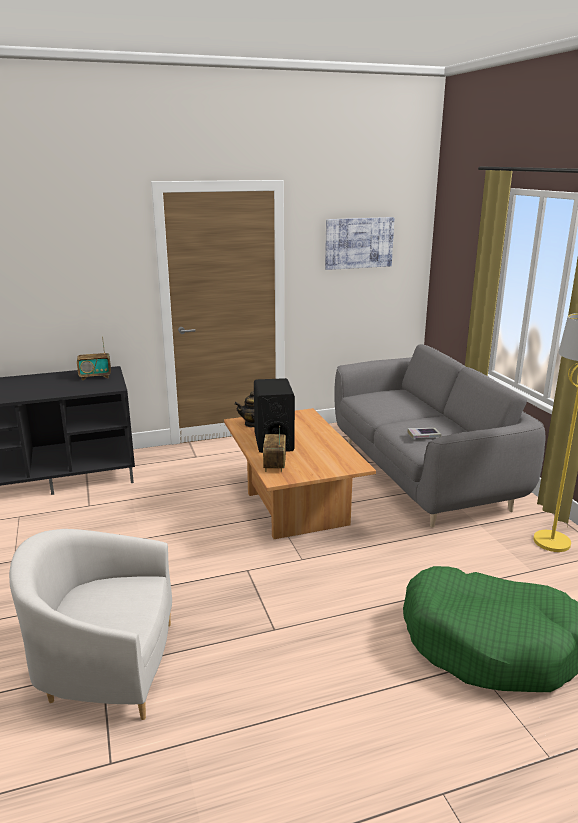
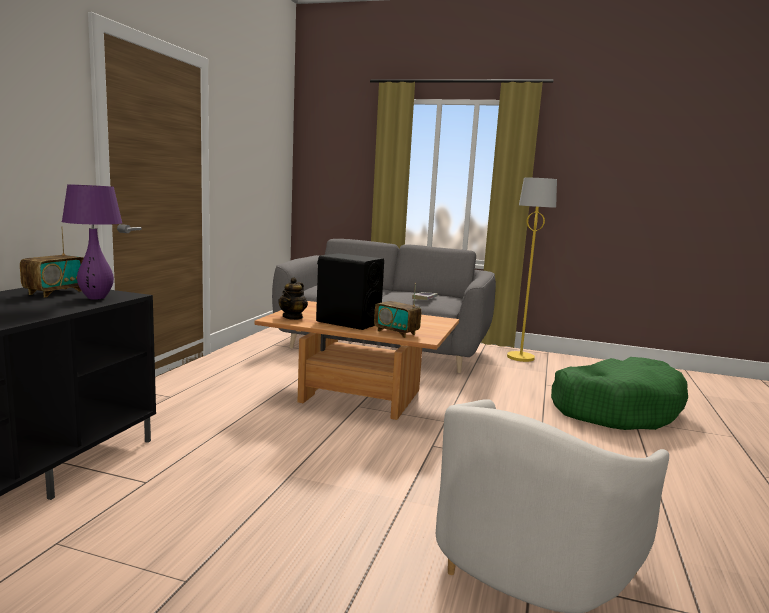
camera: 55 degrees left, 10 degrees down
picture [325,217,394,270] -> none
none -> purple table lamp [62,184,122,300]

